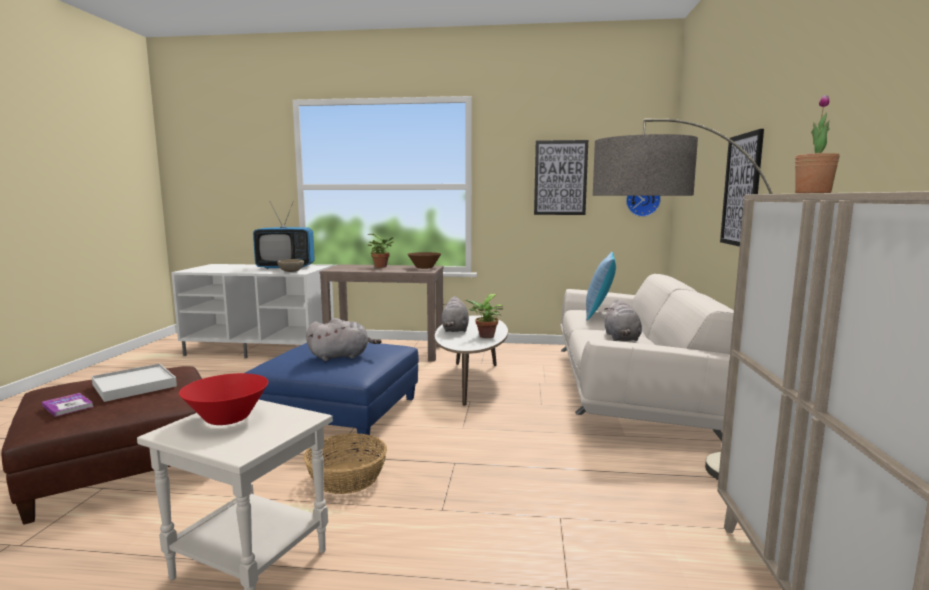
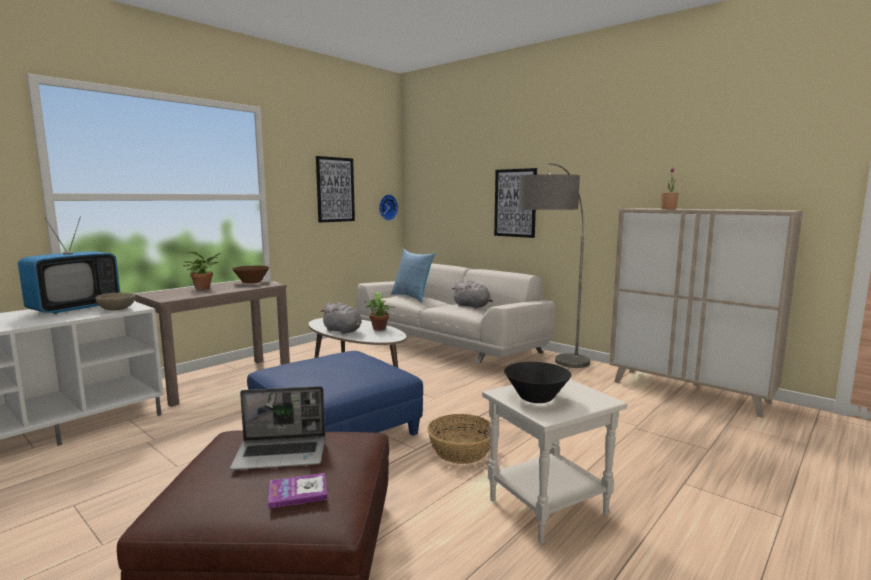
camera: 55 degrees left, 0 degrees up
white tray [92,363,177,402] -> laptop [230,386,325,470]
red bowl [179,373,268,425] -> black bowl [504,362,571,403]
grey plush toy [306,318,382,361] -> none

